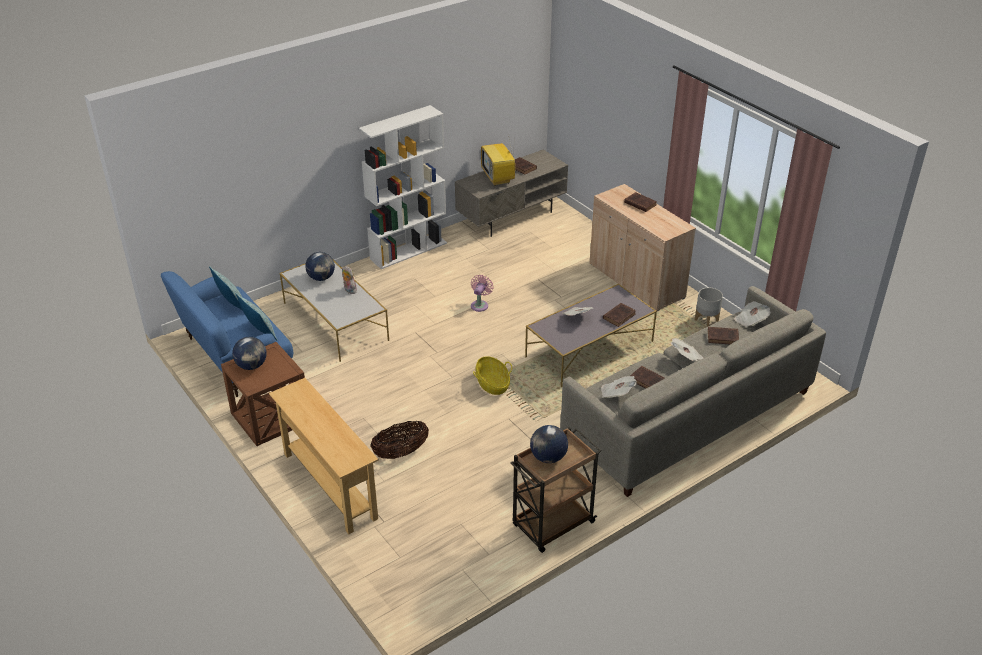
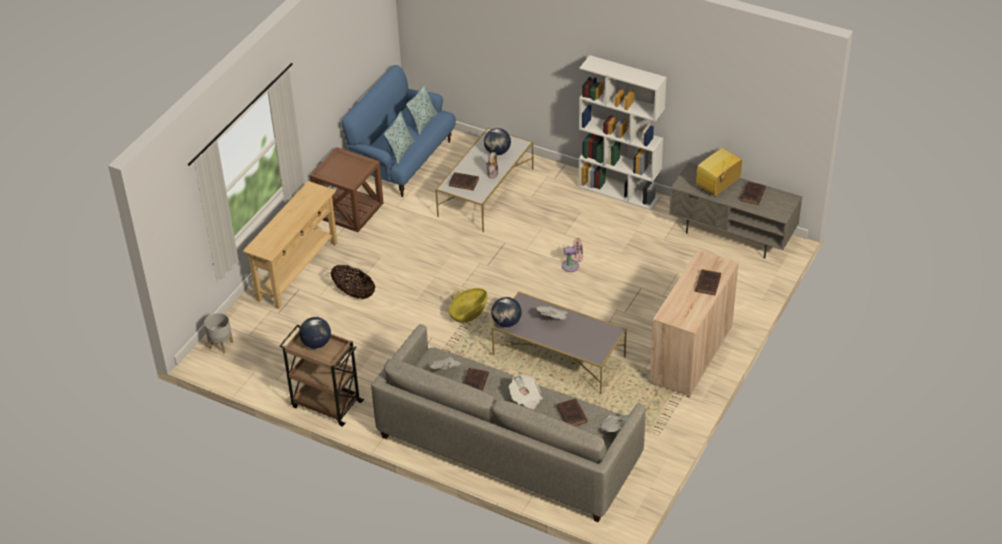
camera: 65 degrees right, 5 degrees up
globe [232,337,267,370] -> globe moved to [491,297,522,327]
brown book [603,303,636,327] -> brown book moved to [449,172,479,190]
grey planter [695,287,723,327] -> grey planter moved to [204,313,233,353]

